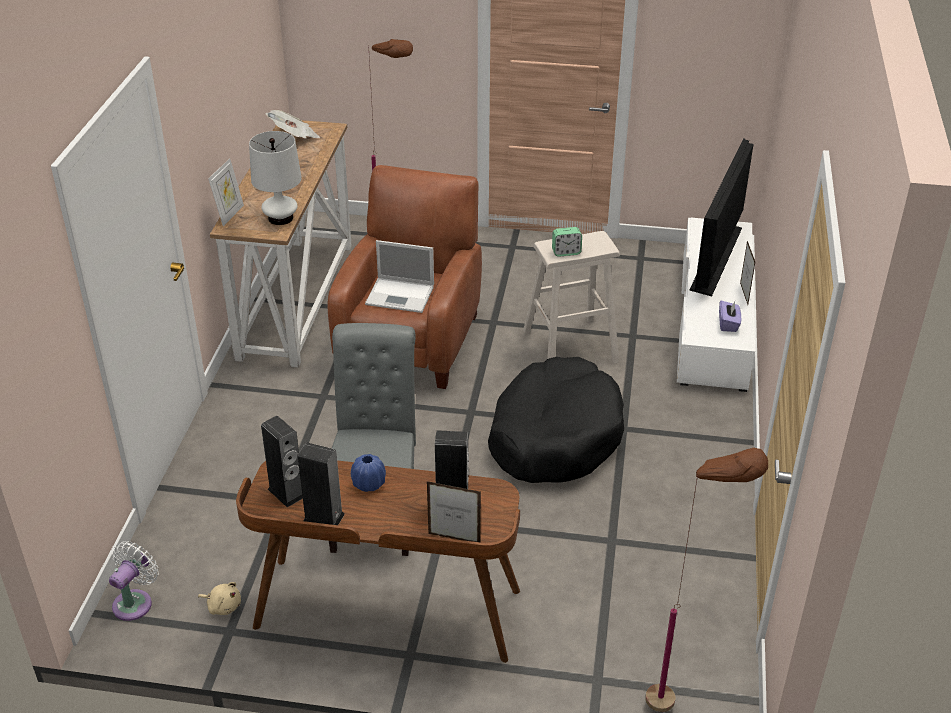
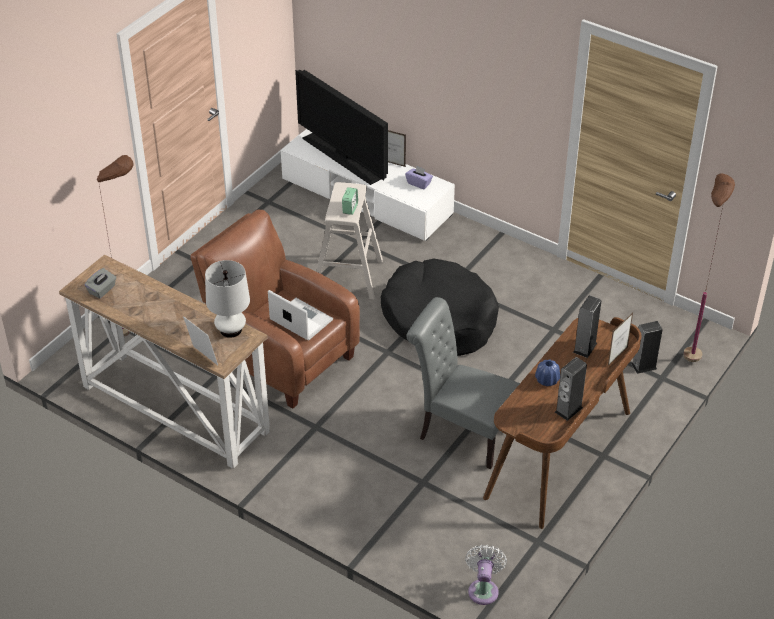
camera: 65 degrees left, 5 degrees up
white fan [109,541,159,621] -> white fan turned 45 degrees clockwise [465,545,507,605]
beige plush toy [198,582,241,615] -> none
speaker [261,416,303,508] -> speaker moved to [631,321,662,374]
newspaper [265,110,321,139] -> grey tissue box [85,268,116,298]
laptop [365,240,434,313] -> laptop turned 90 degrees counterclockwise [268,290,333,340]

